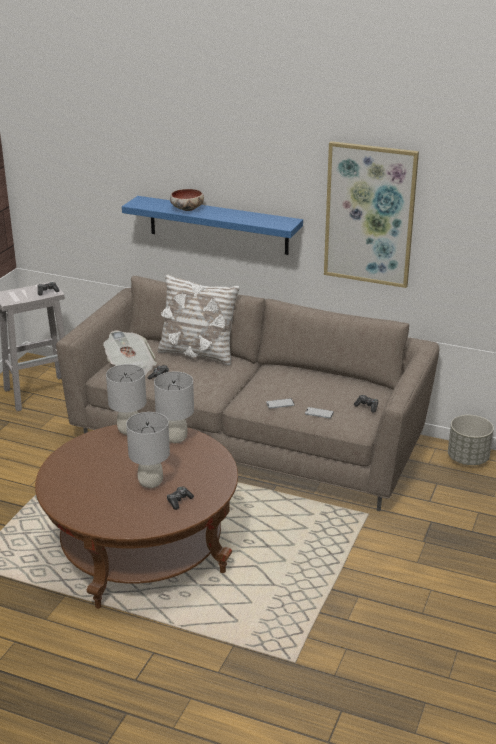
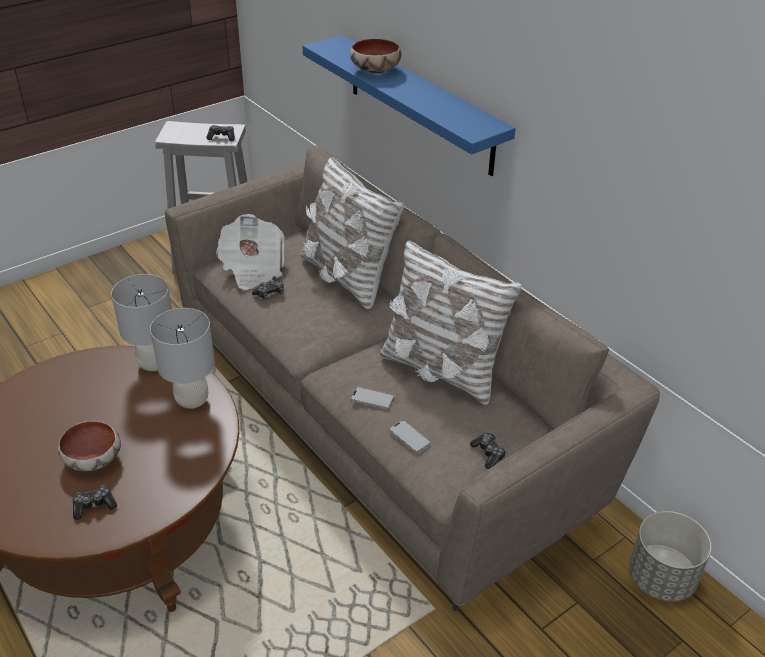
camera: 30 degrees right, 10 degrees up
grey table lamp [126,412,170,488] -> bowl [58,421,121,471]
picture [324,141,419,288] -> none
none -> white pillow [380,241,522,405]

